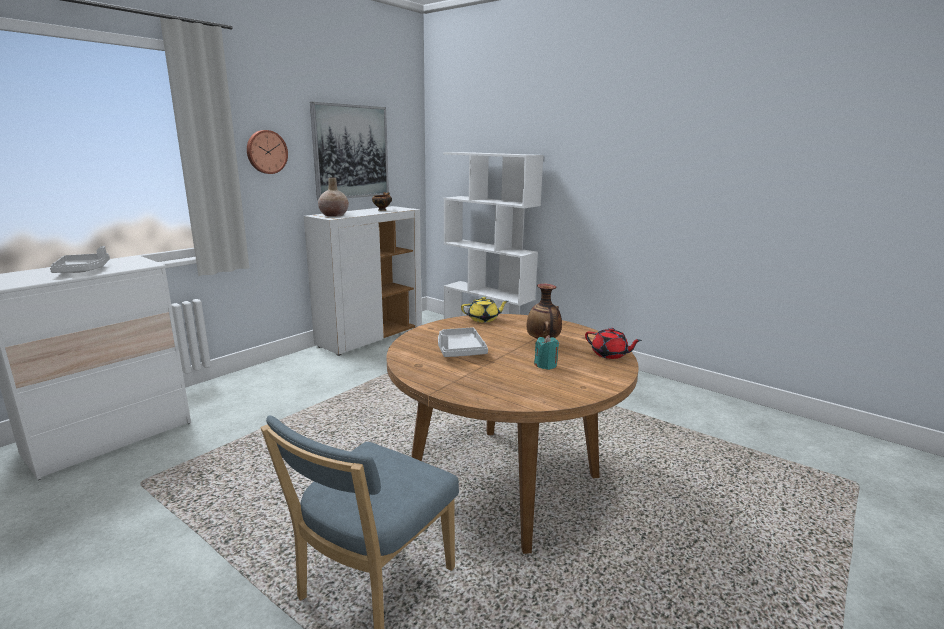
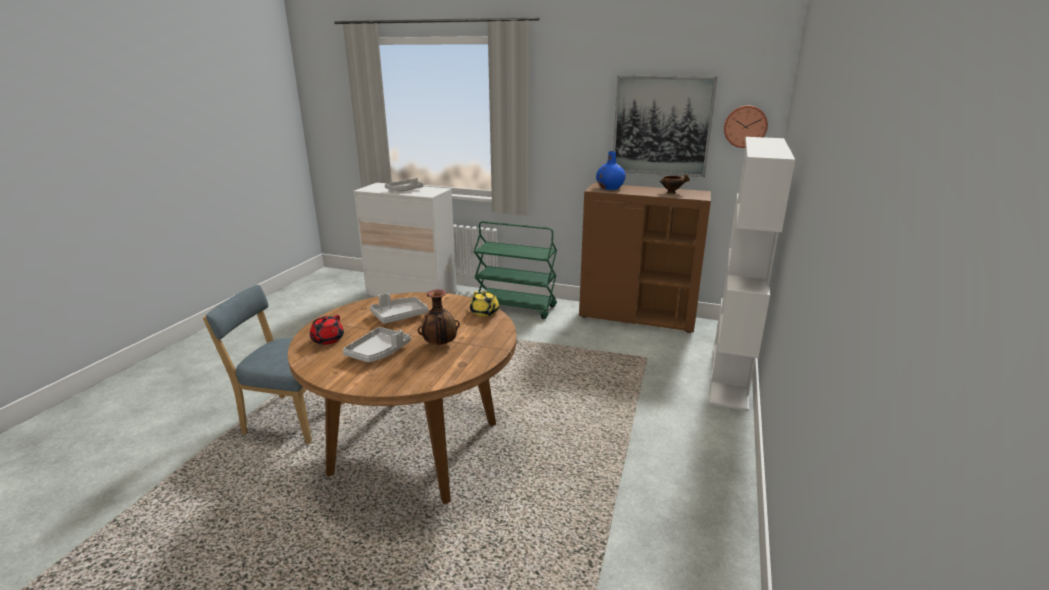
camera: 70 degrees right, 5 degrees up
wall clock [247,130,288,174] -> wall clock moved to [724,105,768,148]
white cabinet [304,206,422,356] -> brown cabinet [579,183,711,333]
beige vase [318,178,349,217] -> blue vase [596,151,626,190]
turquoise candle [534,335,559,370] -> grey tray [343,327,411,362]
red teapot [585,328,642,359] -> red teapot moved to [309,315,344,345]
none -> green cart [474,221,557,319]

